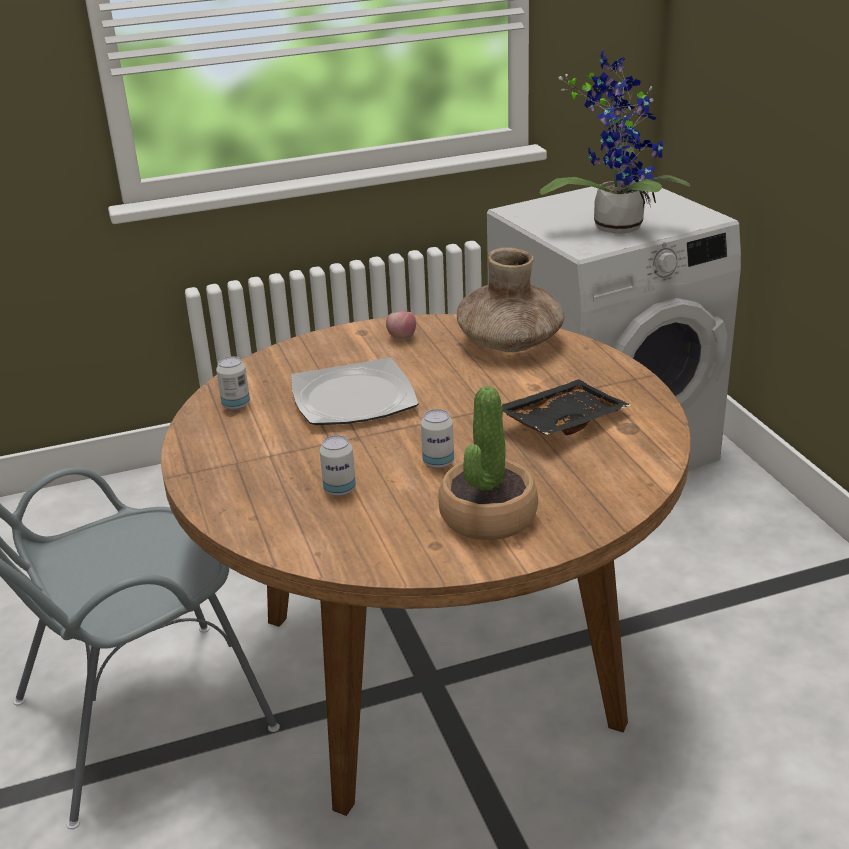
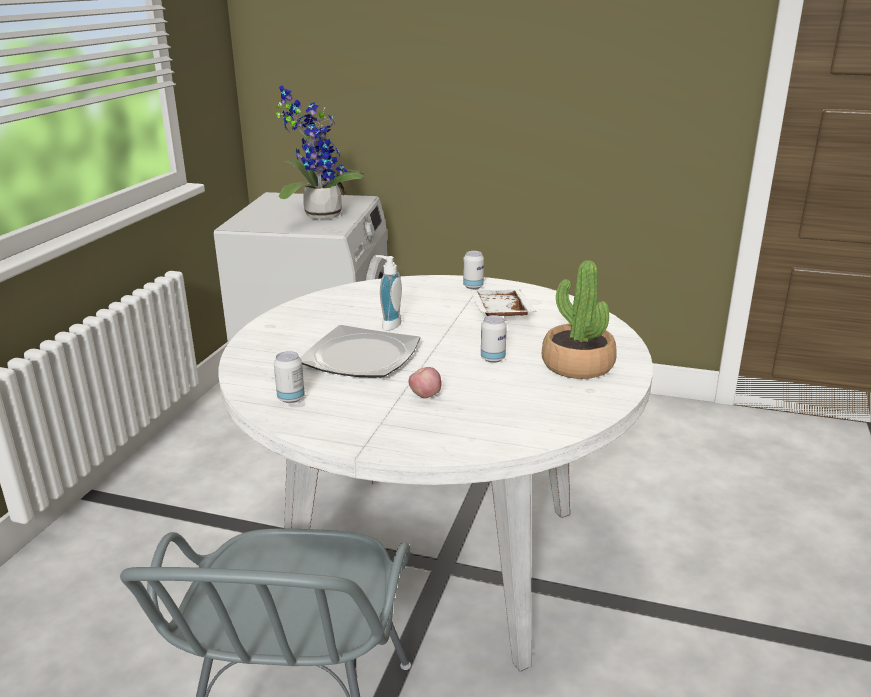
camera: 55 degrees left, 5 degrees down
brown dining table [161,314,691,816] -> white dining table [219,275,653,672]
can [319,435,356,497] -> can moved to [463,251,484,289]
apple [386,311,416,339] -> apple moved to [409,367,441,398]
brown vase [457,247,564,352] -> none
black tray [501,379,631,435] -> white tray [471,289,536,316]
none -> soap dispenser [376,255,402,331]

